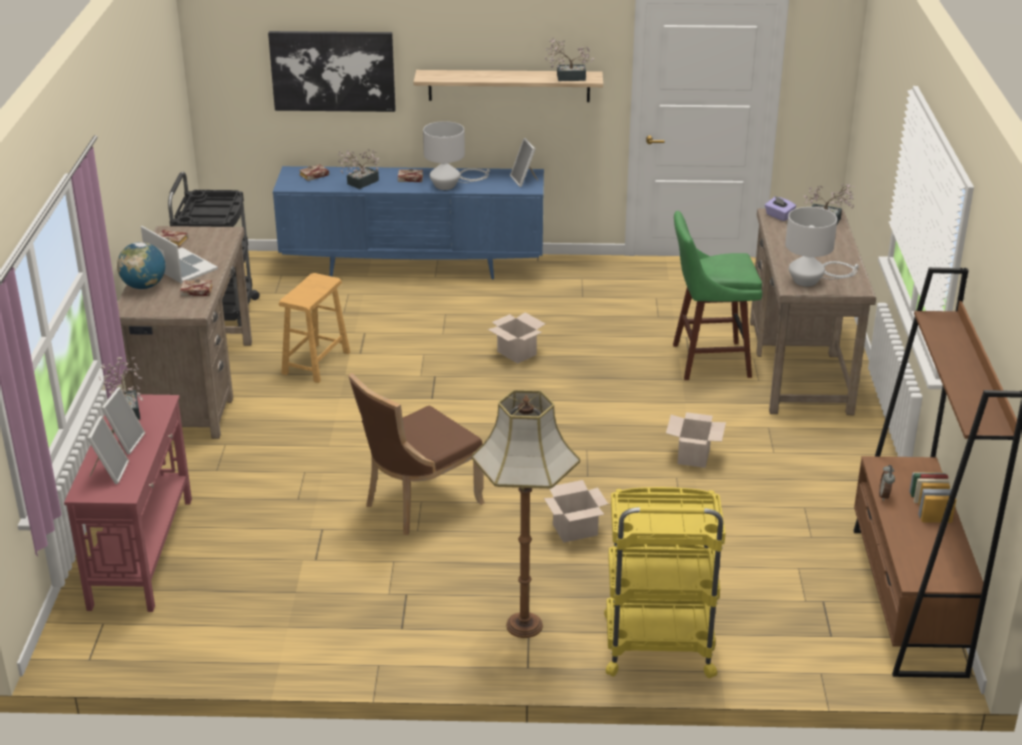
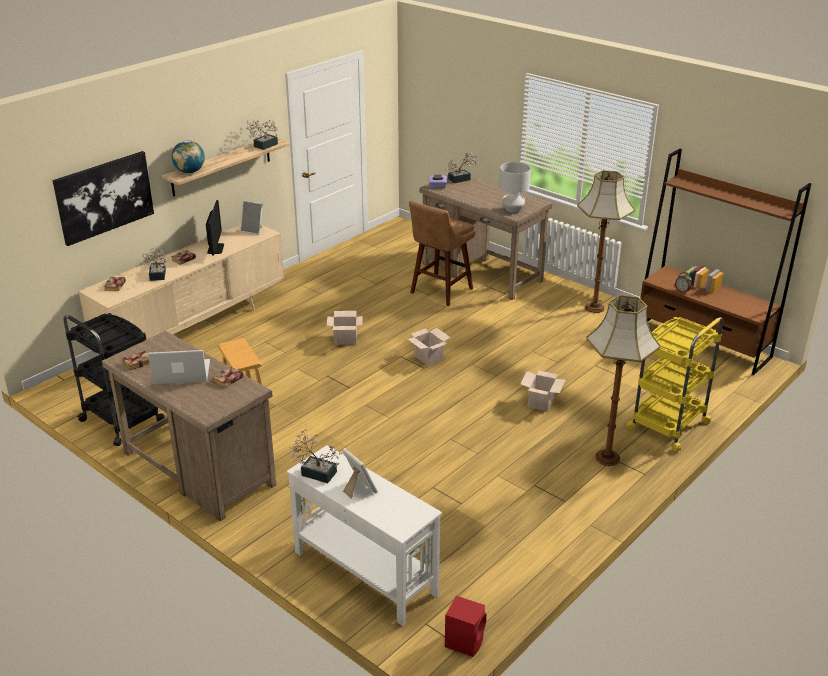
camera: 50 degrees left, 0 degrees up
red console table [64,394,192,612] -> white console table [287,445,442,626]
picture frame [87,416,129,484] -> none
globe [117,242,165,289] -> globe moved to [172,141,205,173]
blue cabinet [273,166,544,279] -> beige cabinet [78,224,284,339]
brown chair [348,373,485,535] -> none
grey table lamp [423,121,490,190] -> monitor [206,200,224,255]
cardboard box [666,412,726,468] -> cardboard box moved to [407,328,451,366]
green stool [673,211,762,380] -> brown stool [409,201,475,306]
none -> red speaker [445,596,487,657]
none -> floor lamp [577,170,635,313]

